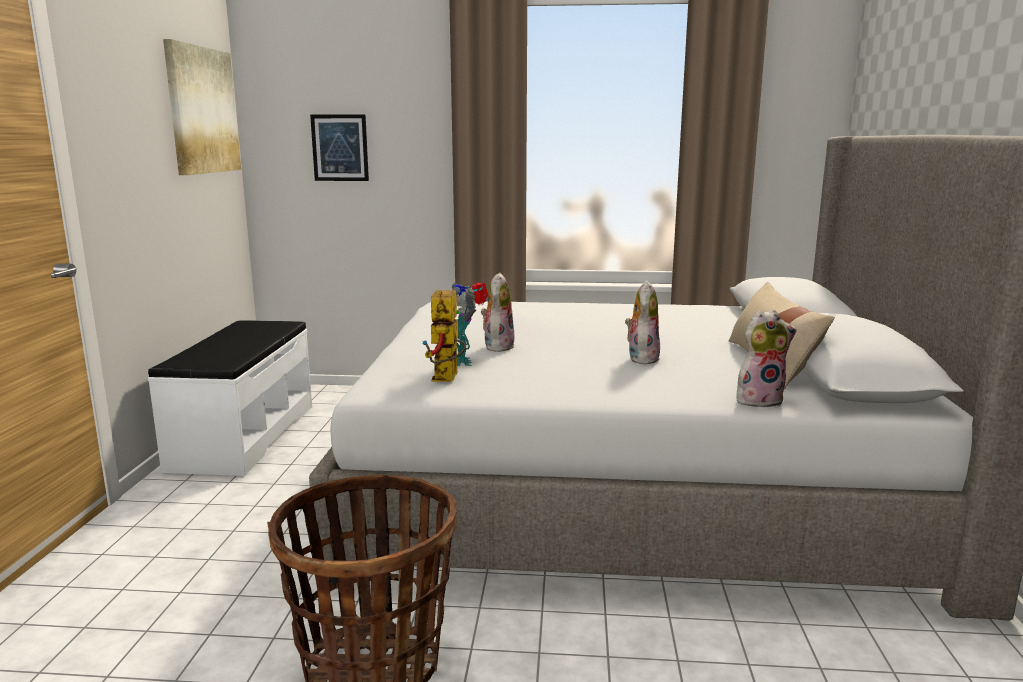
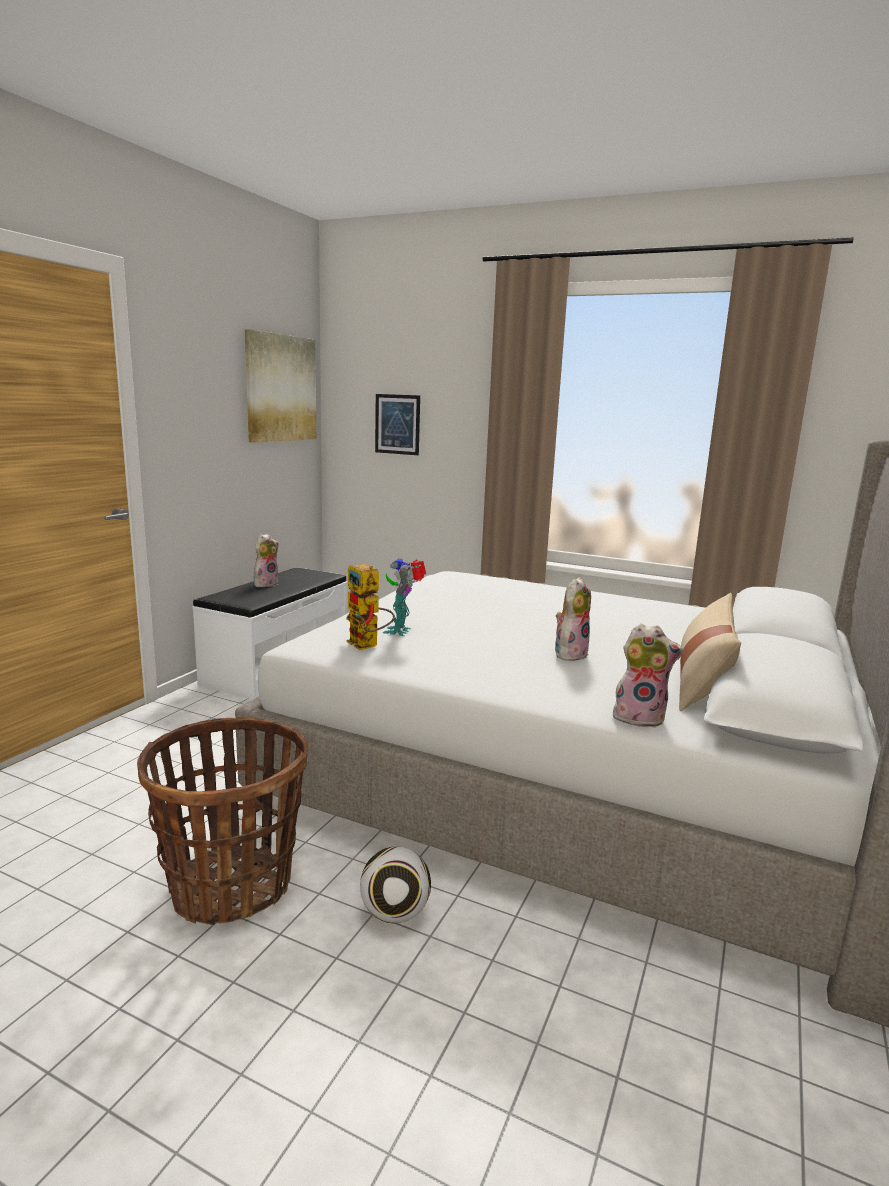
camera: 20 degrees right, 0 degrees up
toy robot [422,290,466,382] -> toy robot turned 60 degrees counterclockwise [346,564,395,650]
plush toy [481,273,514,352] -> plush toy moved to [254,534,279,587]
none -> football [360,847,431,923]

